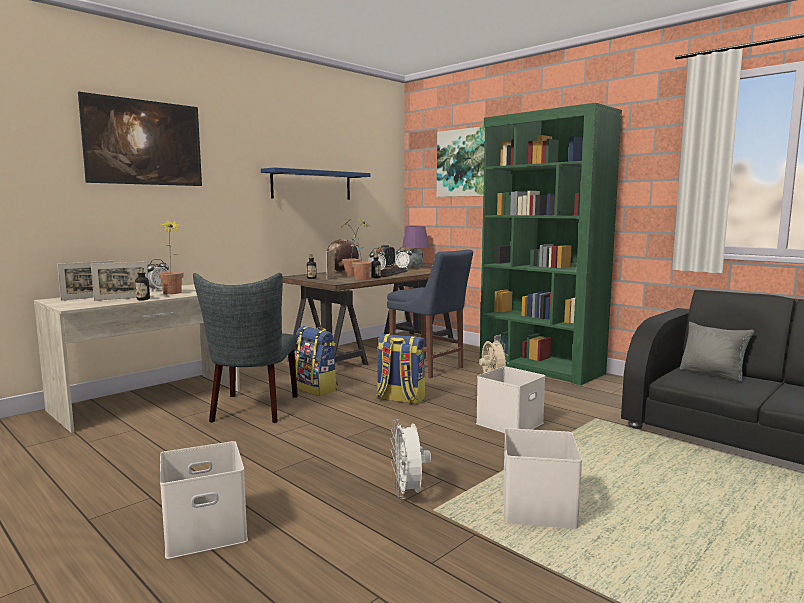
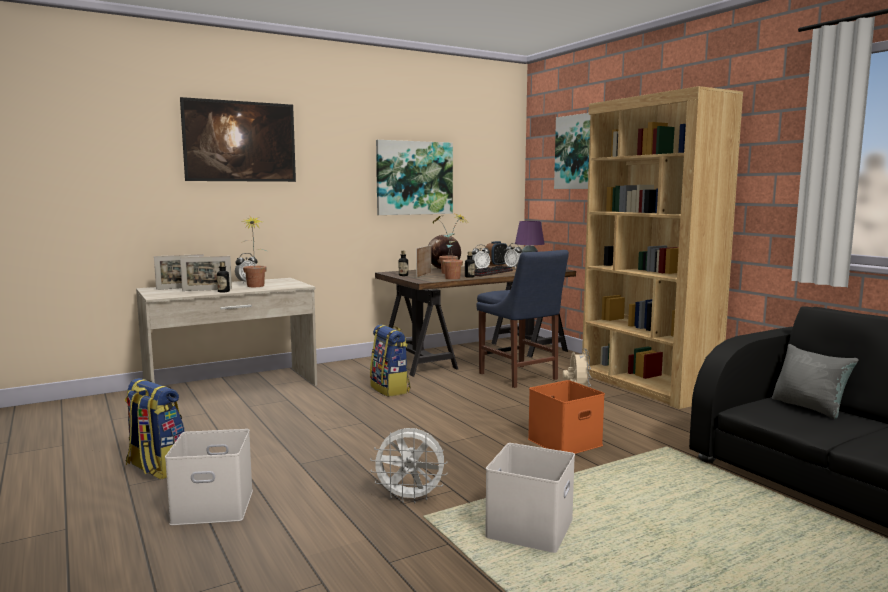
camera: 15 degrees right, 0 degrees up
grey chair [193,273,298,423] -> none
blue shelf [261,167,370,200] -> picture [376,140,453,215]
backpack [376,334,425,404] -> backpack moved to [125,378,185,479]
white fan [390,419,431,499] -> white fan turned 90 degrees counterclockwise [370,428,447,504]
white storage box [476,366,545,433] -> orange storage box [528,380,605,454]
green bookcase [480,102,622,385] -> brown bookcase [582,86,743,409]

